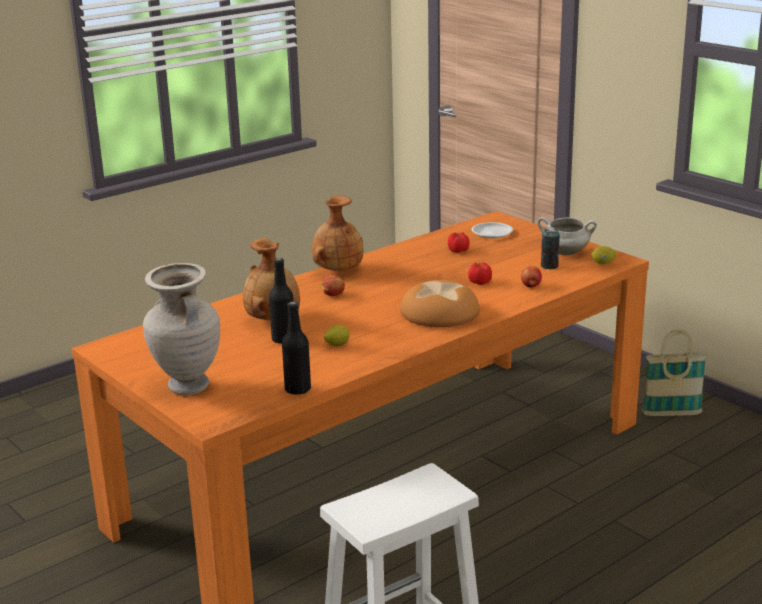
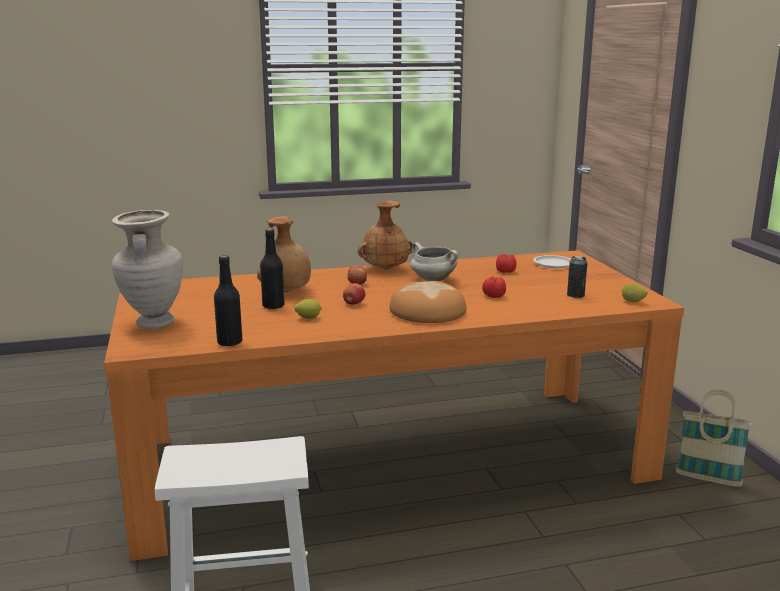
camera: 25 degrees right, 5 degrees down
apple [521,266,542,288] -> apple moved to [343,283,366,305]
white cooking pot [537,217,597,256] -> white cooking pot moved to [411,242,458,281]

